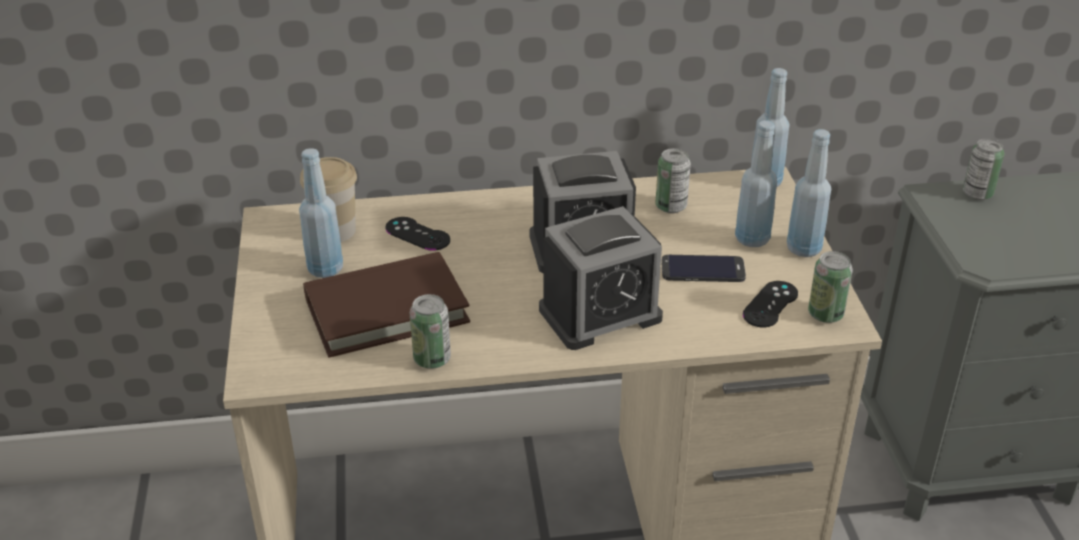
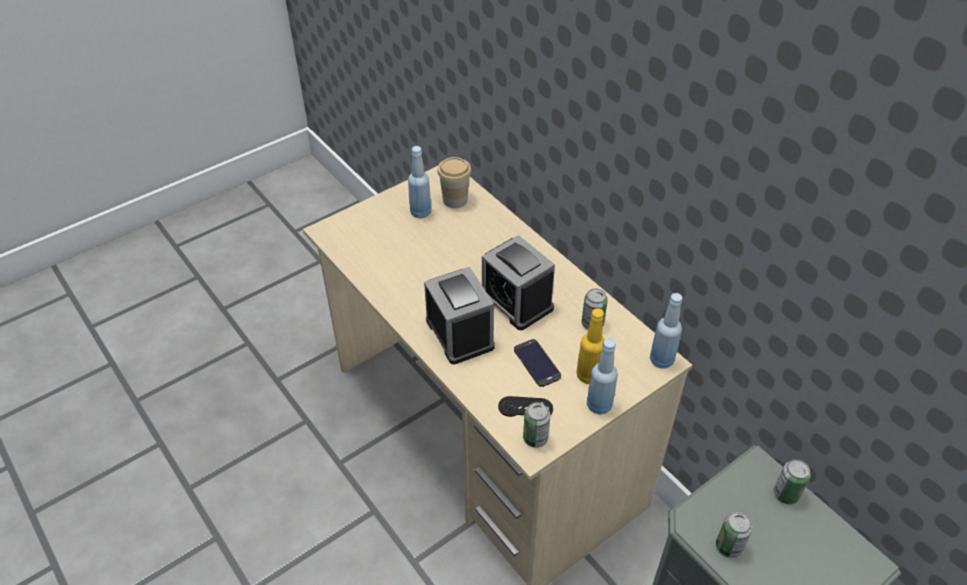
camera: 60 degrees right, 10 degrees up
brown book [303,252,470,358] -> none
black game controller [386,217,450,251] -> none
can [410,294,451,369] -> can moved to [716,512,752,558]
alarm clock [539,206,663,350] -> alarm clock turned 150 degrees counterclockwise [424,267,495,364]
blue bottle [735,120,777,247] -> yellow bottle [576,308,605,384]

